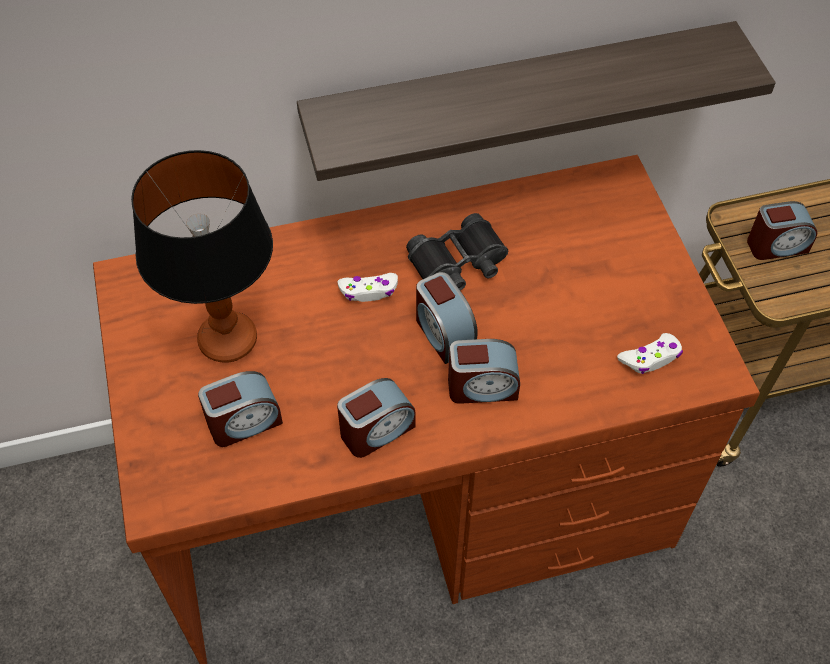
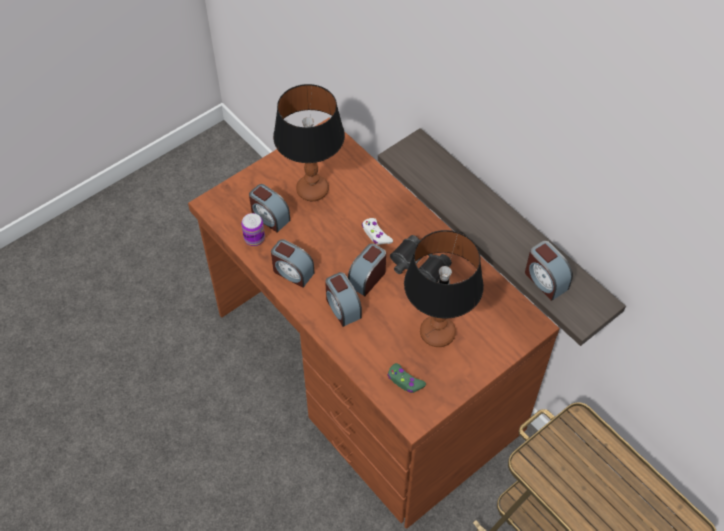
camera: 65 degrees right, 0 degrees up
white game controller [617,333,683,374] -> green game controller [387,363,426,393]
alarm clock [747,201,817,260] -> alarm clock moved to [525,241,573,301]
none -> can [241,213,265,246]
none -> table lamp [404,230,484,347]

